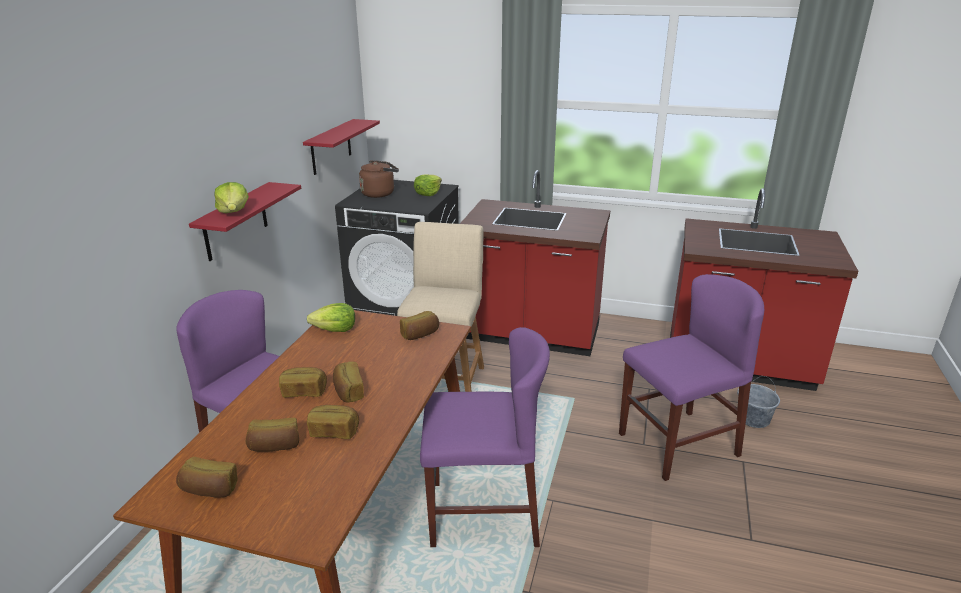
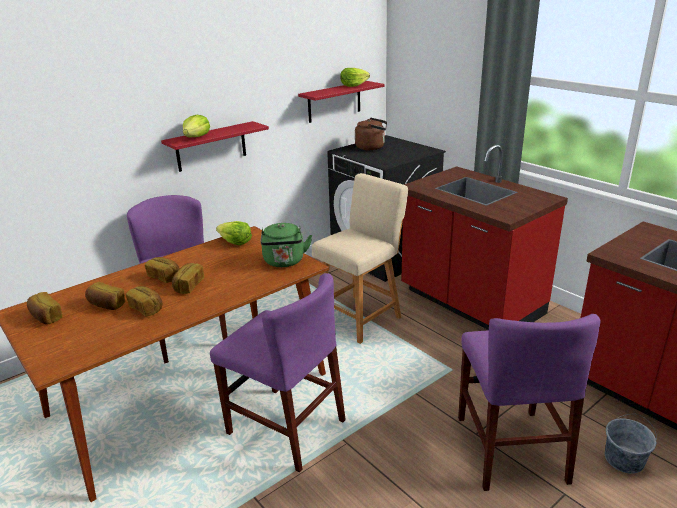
camera: 35 degrees right, 0 degrees up
bread [400,311,439,340] -> green kettle [261,223,312,267]
lettuce [414,174,442,196] -> lettuce moved to [340,68,370,87]
purple chair [619,274,764,481] -> purple chair turned 75 degrees clockwise [458,314,600,491]

